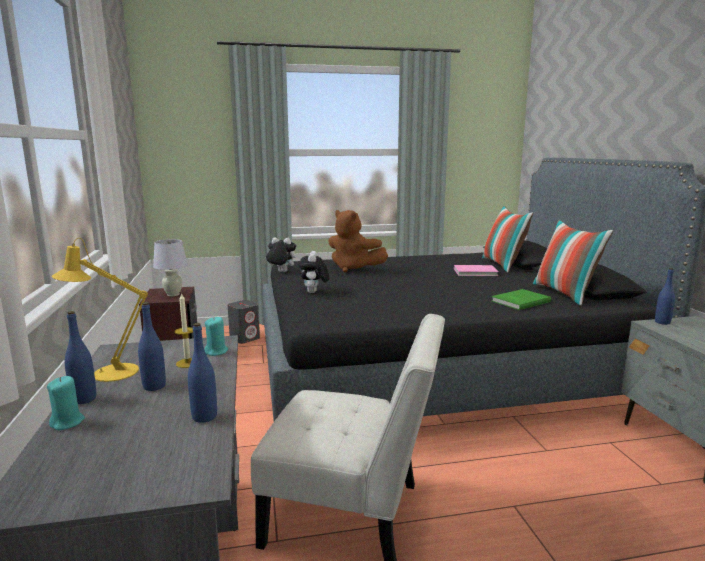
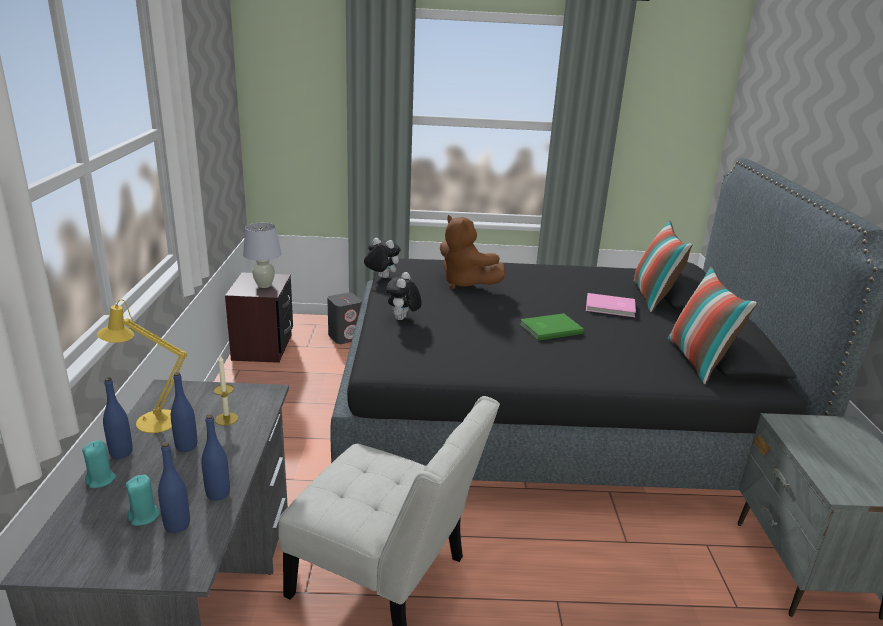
camera: 10 degrees right, 10 degrees up
turquoise candle [204,317,228,356] -> turquoise candle moved to [126,475,160,526]
green book [491,289,551,310] -> green book moved to [520,313,584,341]
blue bottle [655,268,675,325] -> blue bottle moved to [158,442,190,533]

